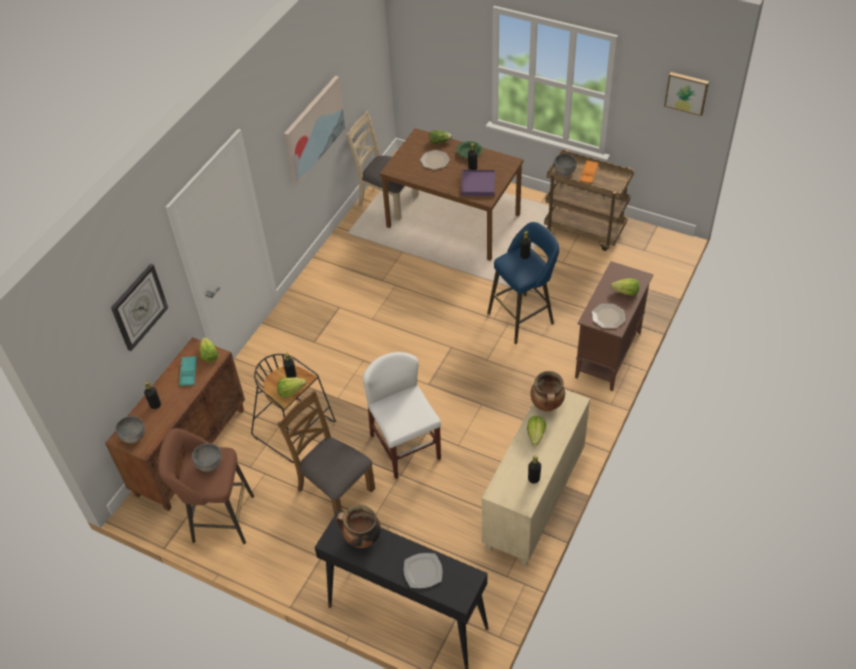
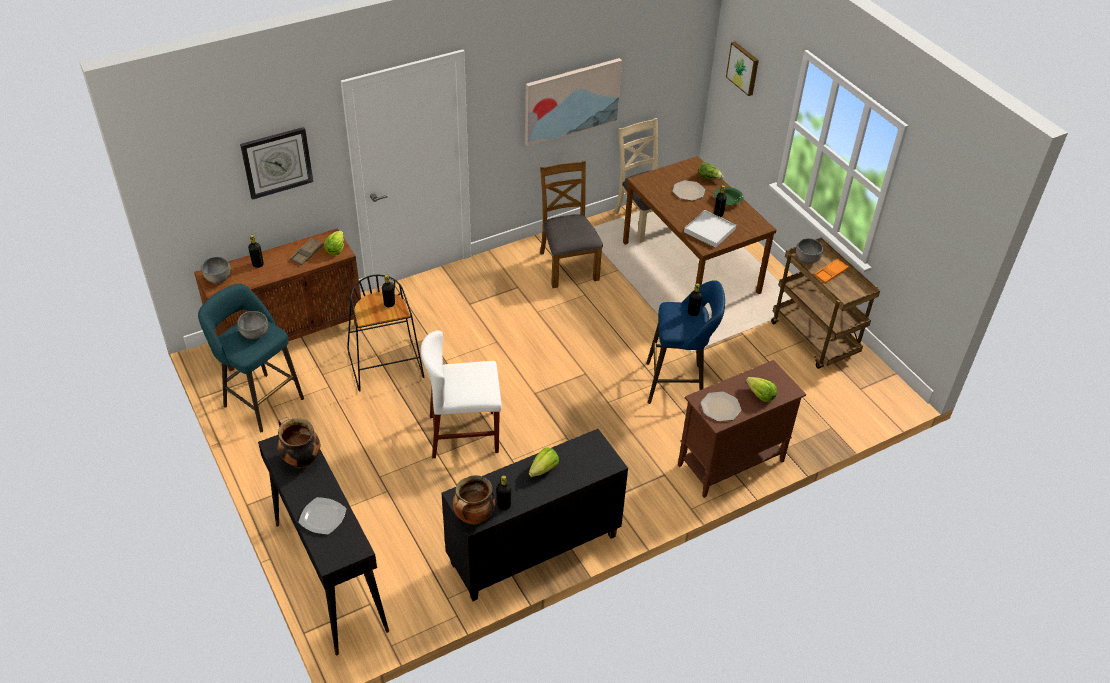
camera: 30 degrees right, 5 degrees down
brown stool [158,428,254,544] -> turquoise stool [198,284,304,432]
turquoise tray [179,356,197,386] -> brown tray [290,238,324,265]
lettuce [277,377,306,398] -> none
brown chair [277,391,375,515] -> brown chair moved to [540,161,603,288]
white chair [363,352,441,479] -> white chair turned 105 degrees counterclockwise [421,331,502,458]
purple tray [461,170,495,196] -> white tray [684,210,736,248]
beige cabinet [482,390,590,566] -> black cabinet [441,429,628,601]
cooking pot [531,371,565,411] -> cooking pot moved to [452,475,495,524]
picture [664,72,709,116] -> picture moved to [726,42,759,96]

